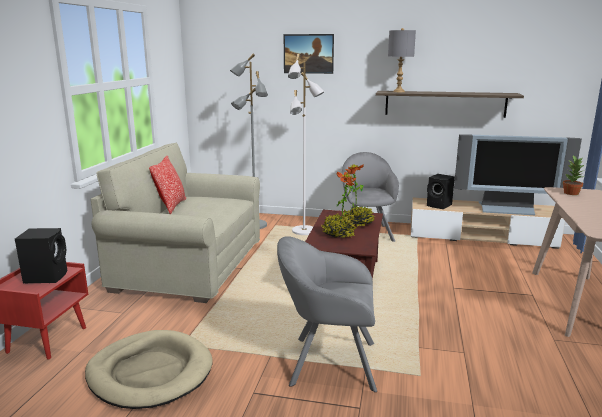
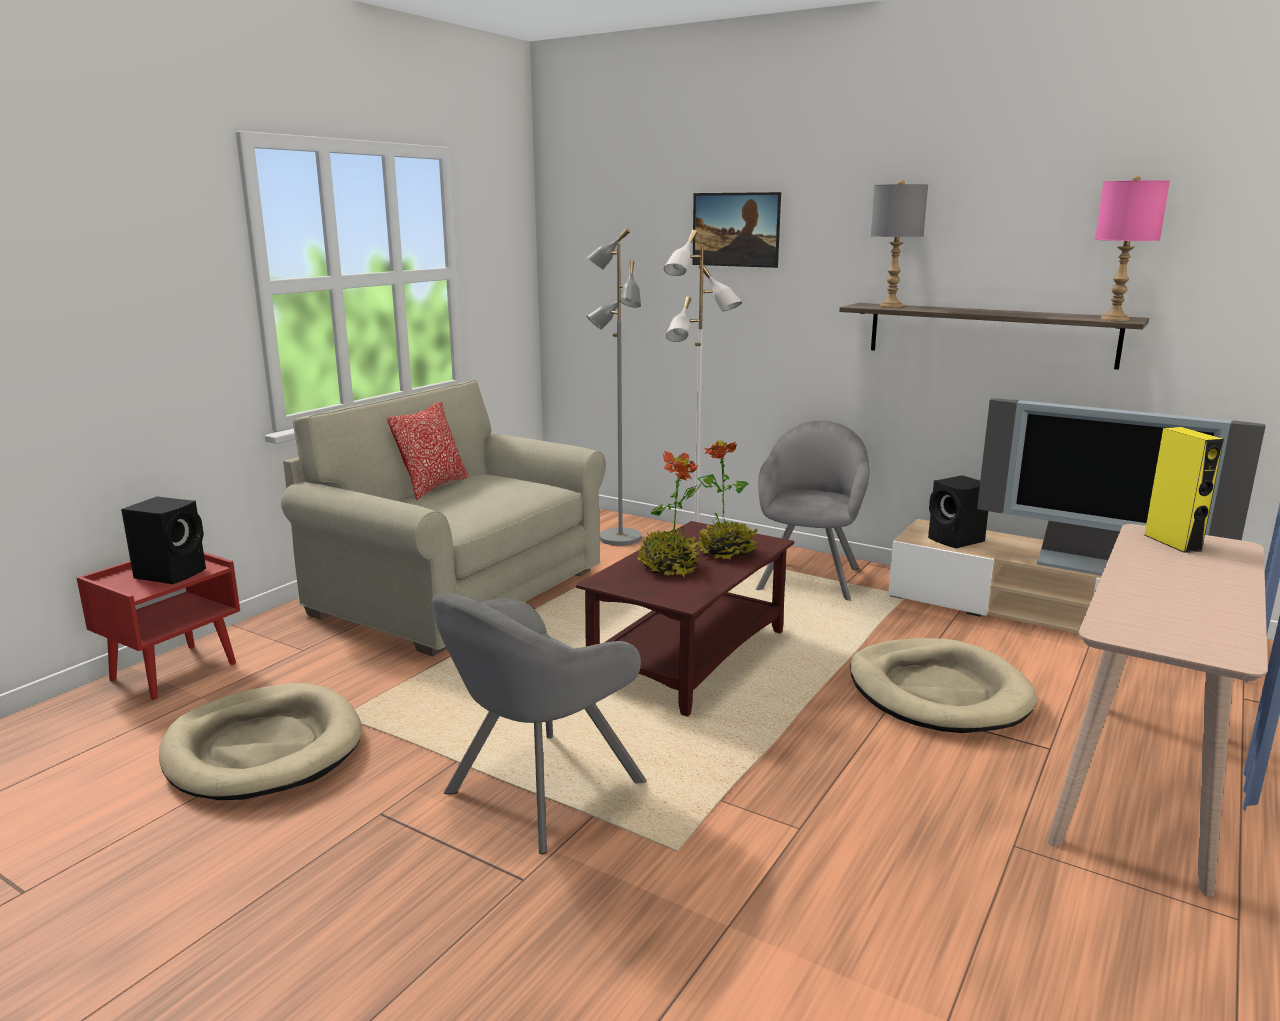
camera: 20 degrees right, 0 degrees up
grey armchair [277,236,377,392] -> grey armchair turned 75 degrees counterclockwise [431,593,647,854]
potted plant [563,156,585,195] -> yellow speaker [1144,427,1224,553]
none -> beige dog bed [850,638,1037,733]
none -> pink table lamp [1095,175,1170,321]

